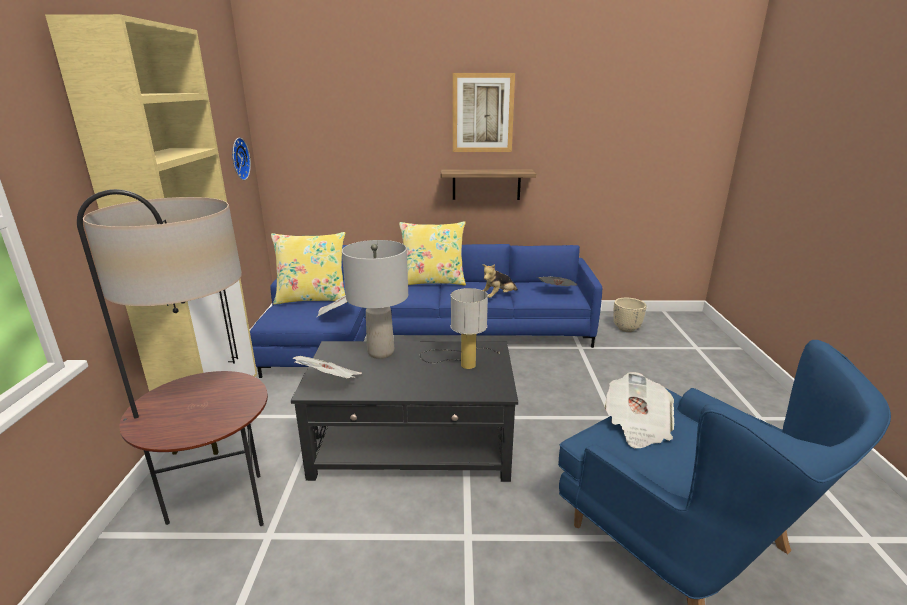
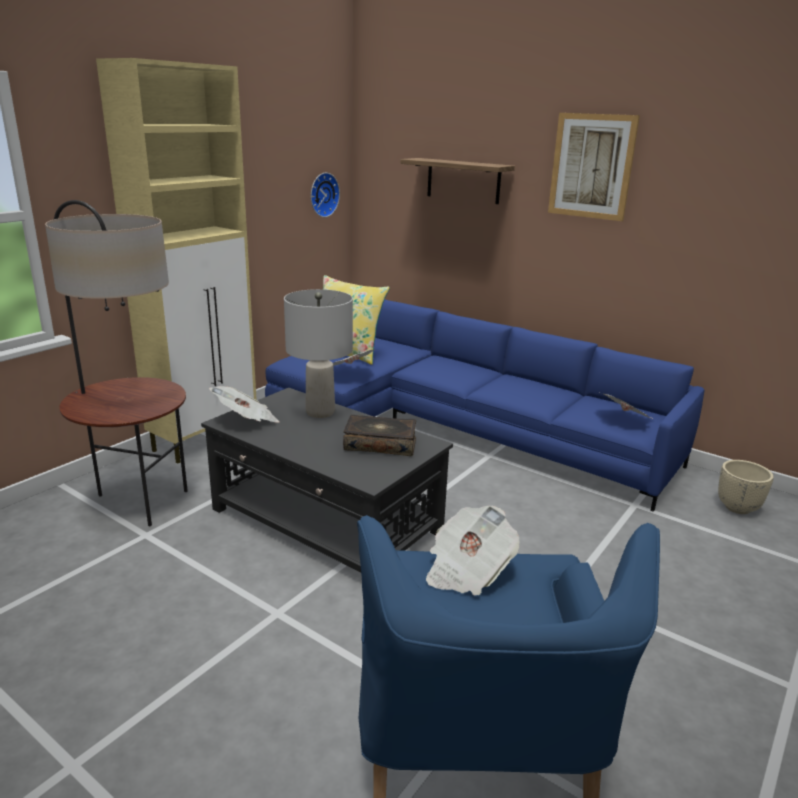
camera: 35 degrees right, 0 degrees up
yellow pillow [399,221,466,286] -> none
table lamp [419,288,500,369] -> book [343,415,416,456]
shelf [441,170,536,200] -> shelf moved to [401,158,515,204]
plush toy [482,264,518,298] -> none

